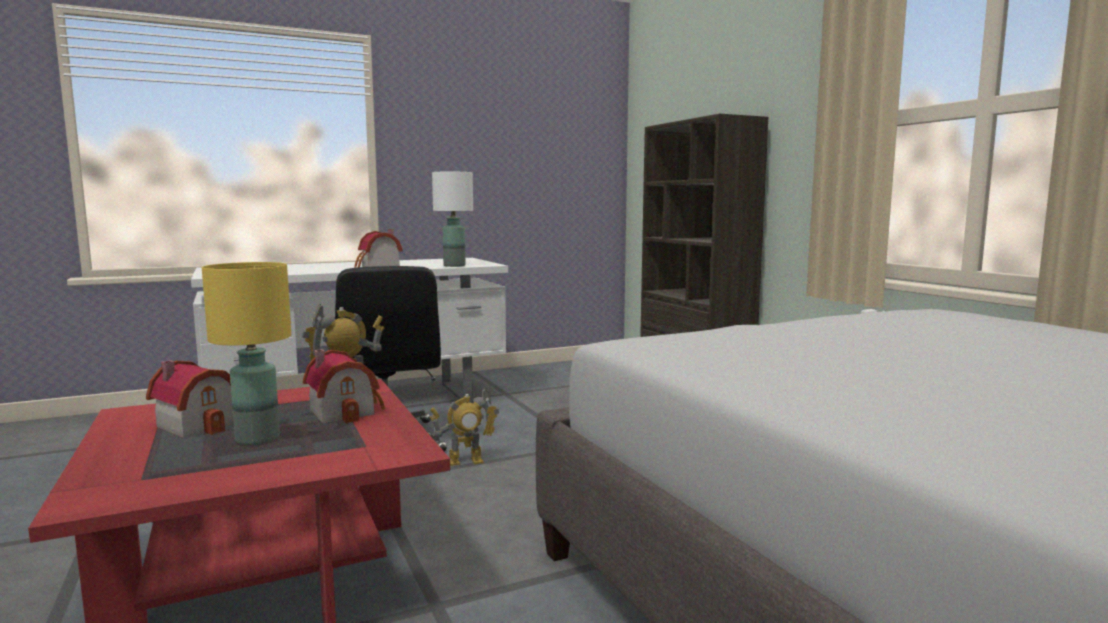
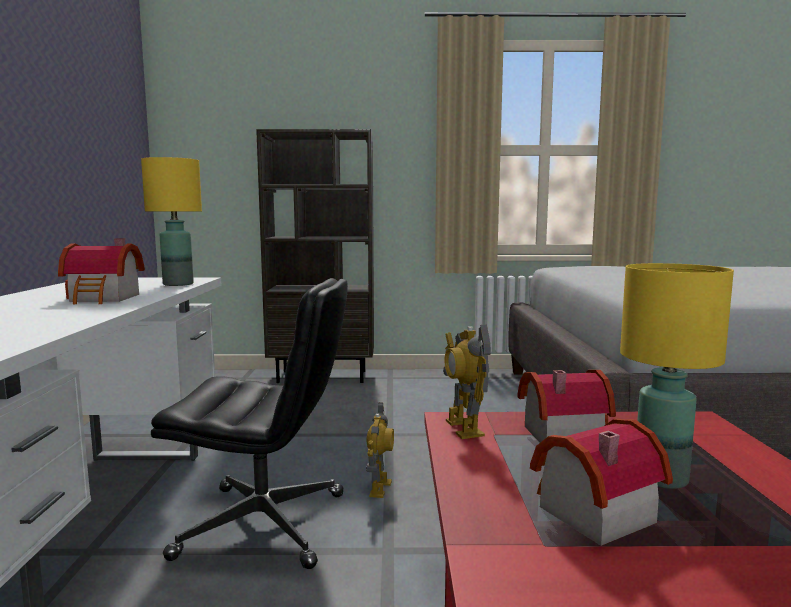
camera: 65 degrees left, 0 degrees up
white table lamp [432,172,473,267] -> yellow table lamp [141,157,202,286]

